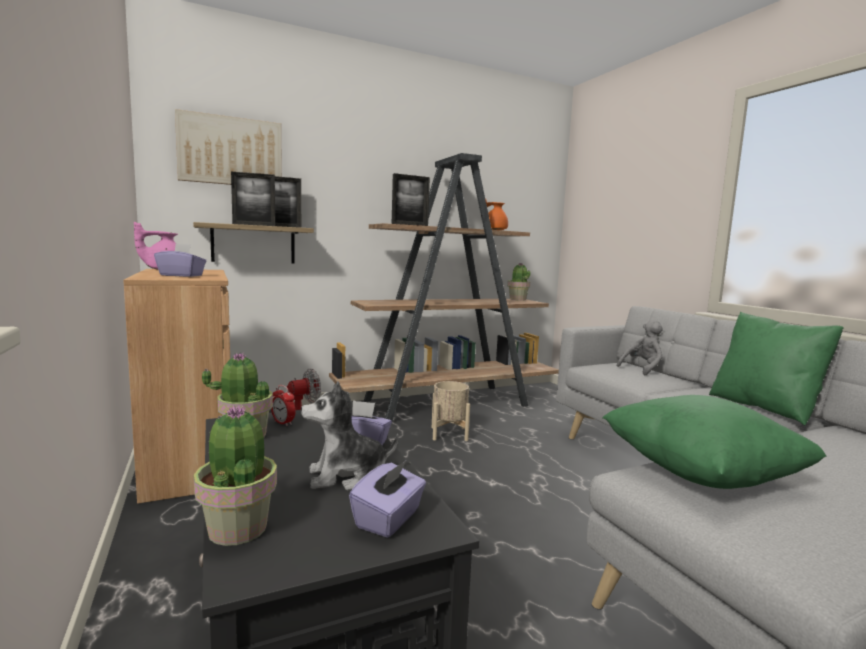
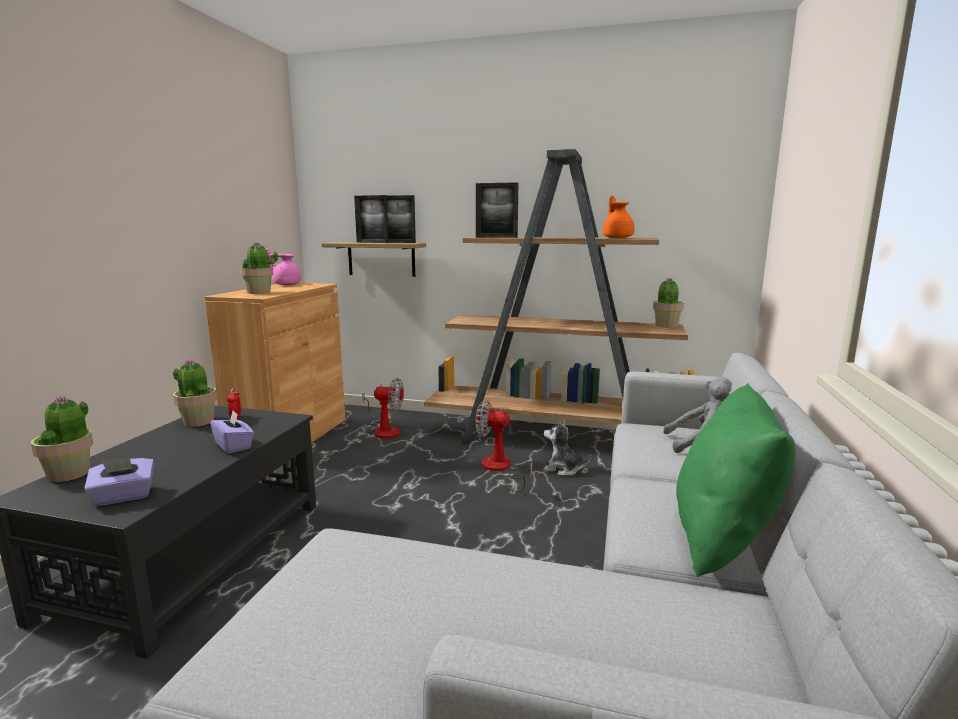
camera: 40 degrees right, 5 degrees up
purple tissue box [154,244,206,277] -> potted plant [240,242,278,294]
picture [175,109,282,185] -> none
plush toy [301,381,399,491] -> plush toy moved to [544,422,591,476]
beige planter [432,381,470,441] -> fan [476,400,532,492]
green pillow [602,395,826,489] -> none

